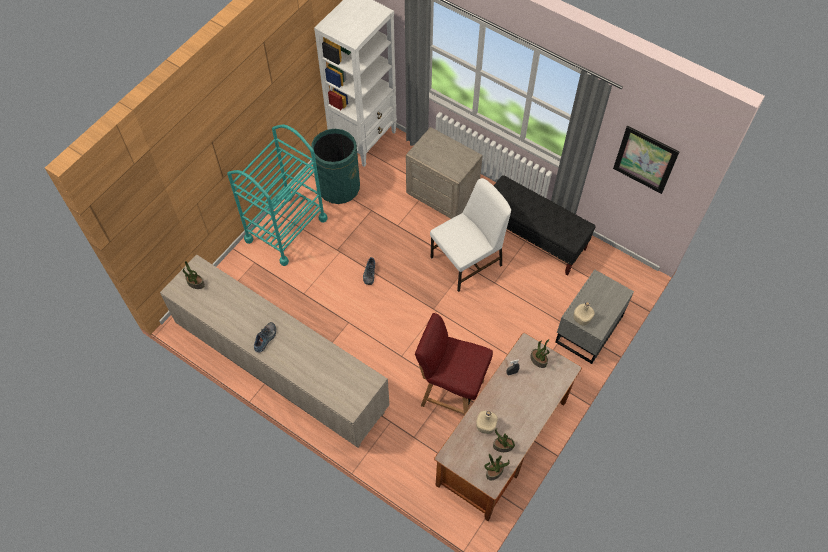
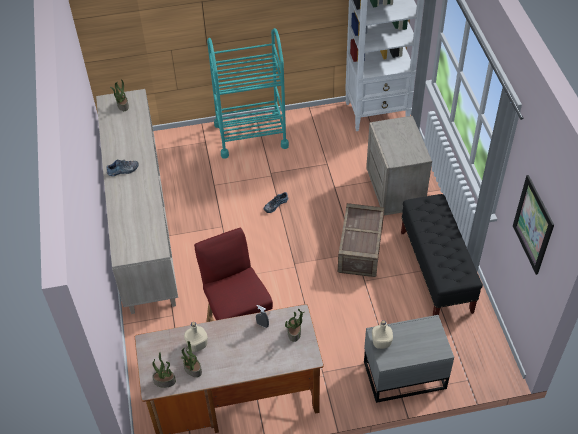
camera: 45 degrees right, 10 degrees down
green trash can [311,129,360,204] -> none
white chair [430,178,511,292] -> crate [338,203,384,277]

